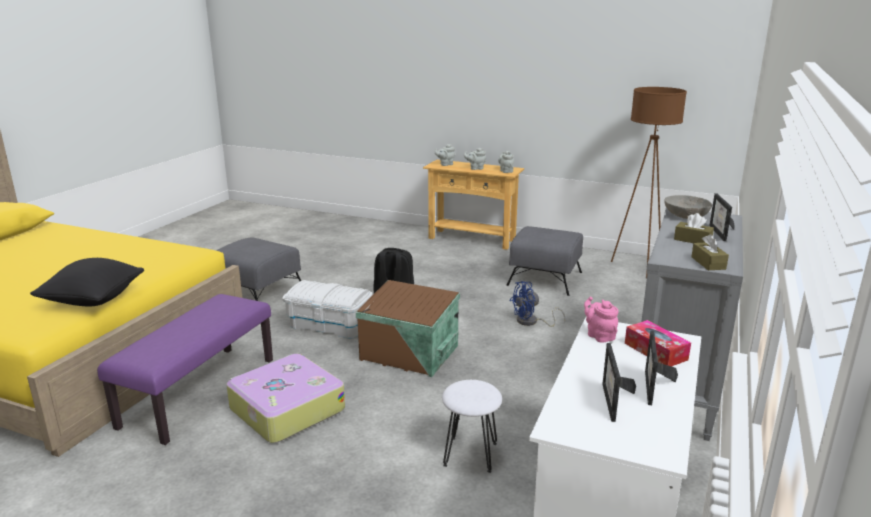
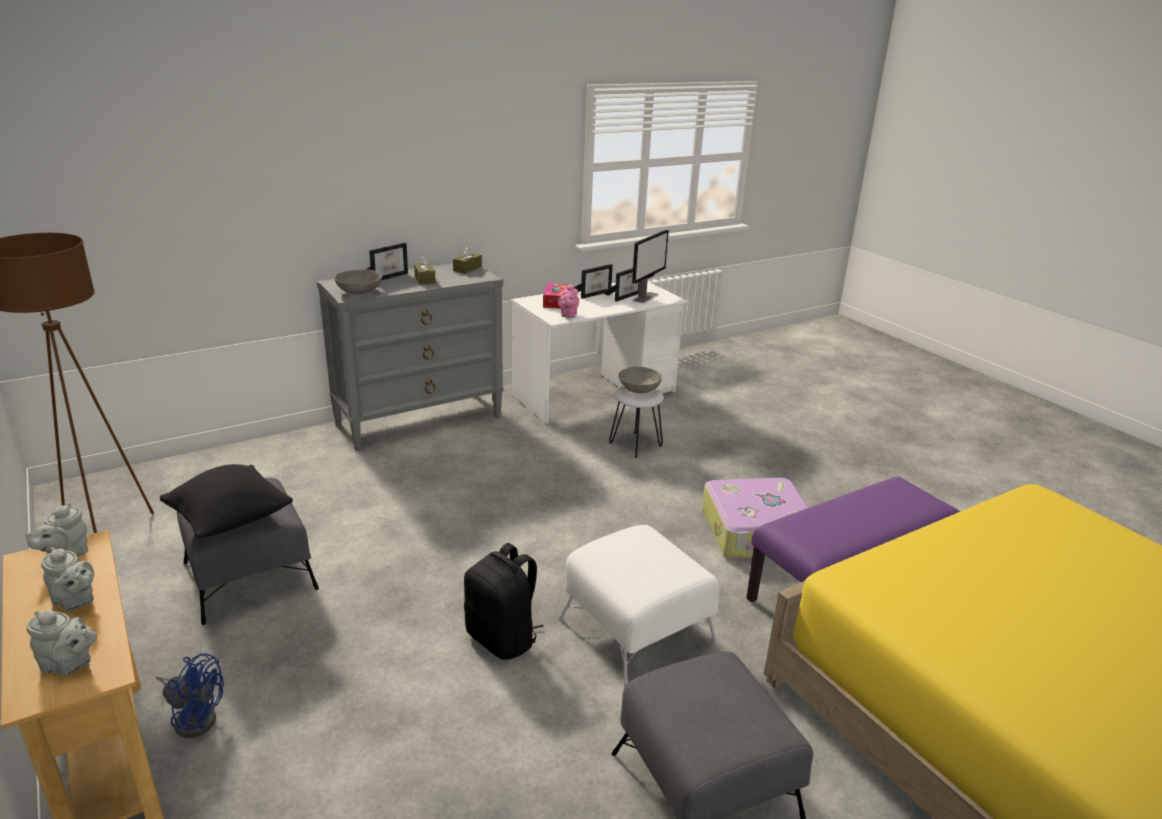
camera: 145 degrees left, 5 degrees up
black pillow [30,258,144,307] -> black pillow moved to [160,464,293,538]
white storage box [282,280,373,339] -> white ottoman [558,525,720,688]
brown storage box [356,280,460,377] -> none
blue fan [510,281,566,327] -> blue fan moved to [156,653,224,738]
none -> grey bowl [619,367,662,393]
none -> monitor [632,230,669,303]

